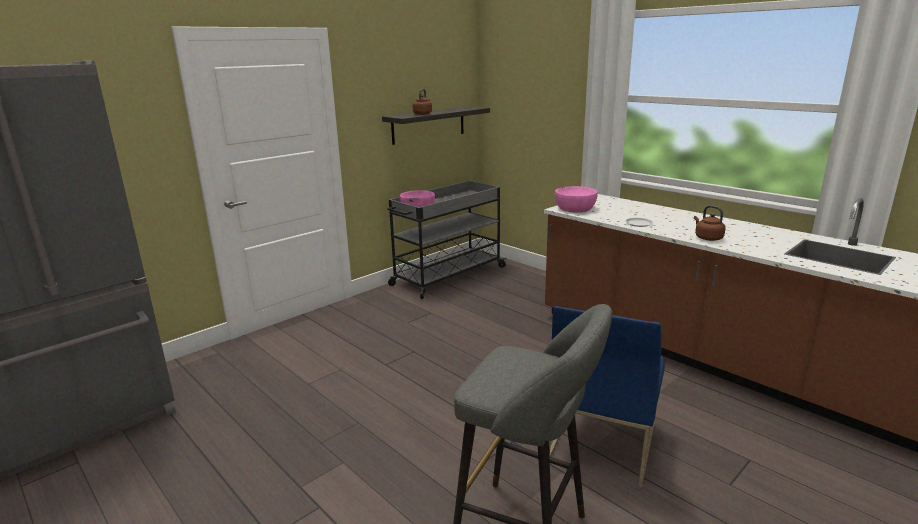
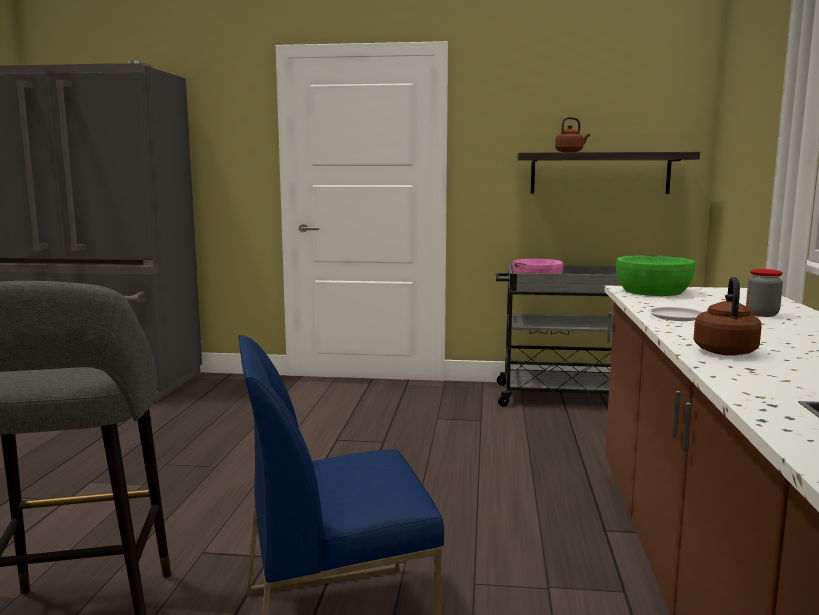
camera: 50 degrees right, 10 degrees down
pink bowl [555,186,598,212] -> green bowl [616,255,695,296]
none -> jar [746,269,783,317]

